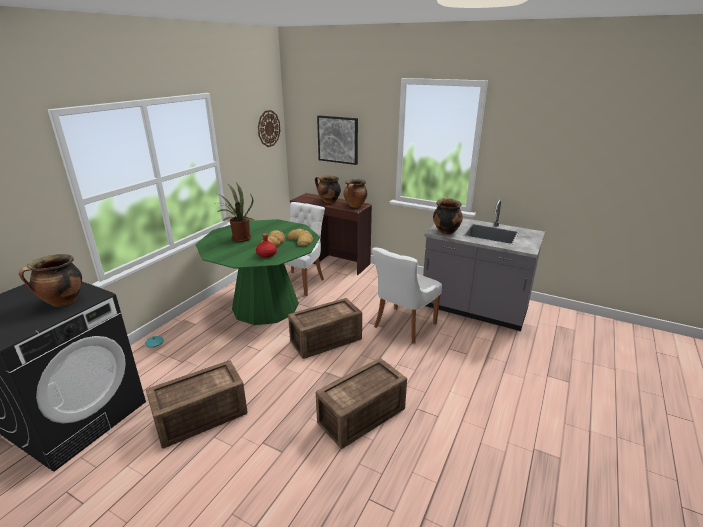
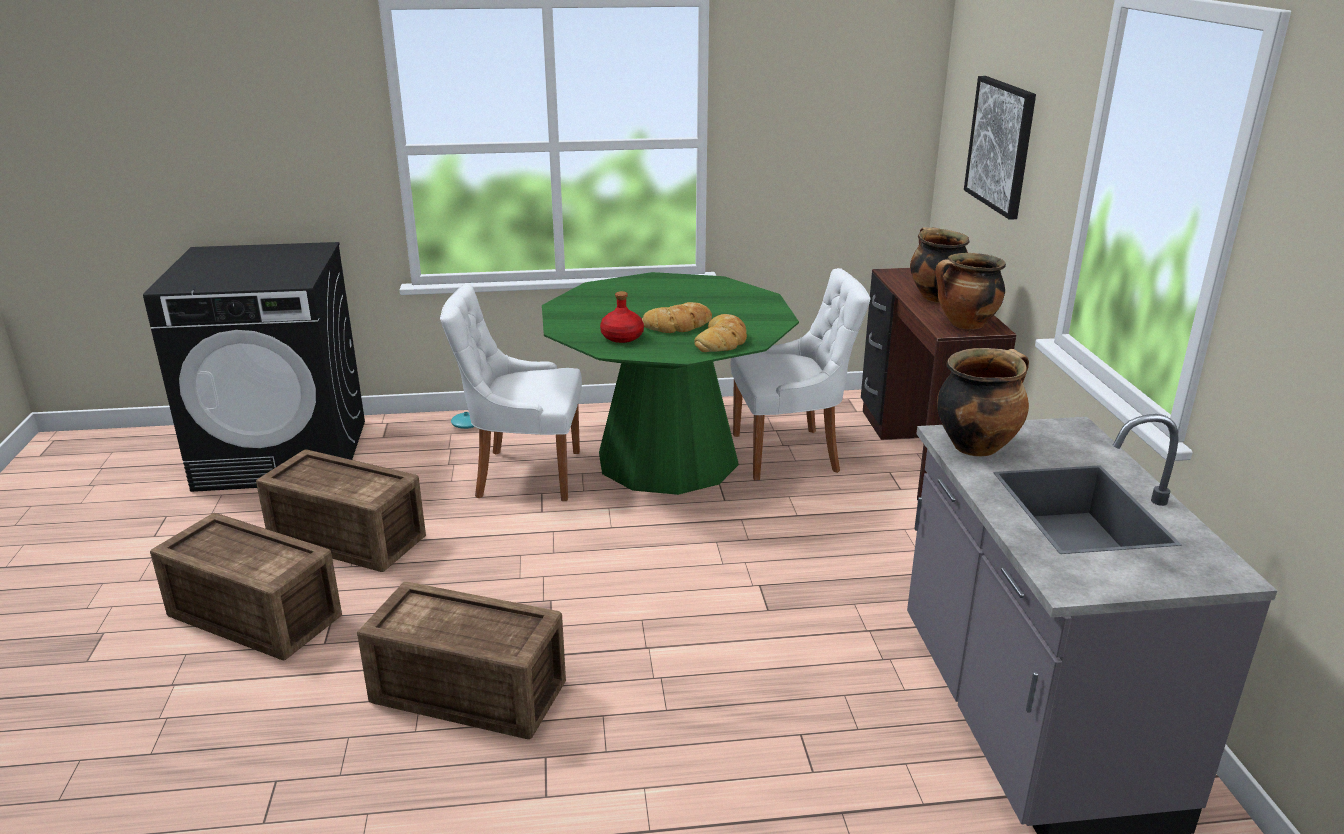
camera: 55 degrees right, 0 degrees up
cooking pot [19,254,82,307] -> none
potted plant [217,183,254,242] -> none
wall clock [258,110,280,147] -> none
crate [288,298,362,359] -> crate moved to [150,513,342,660]
white chair [372,247,442,344] -> white chair moved to [440,285,582,501]

